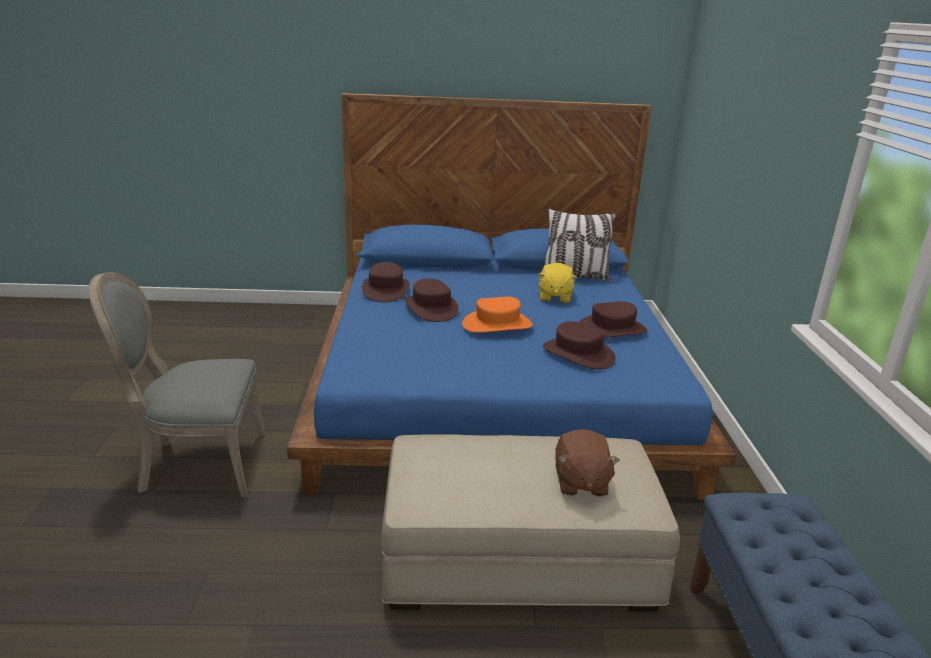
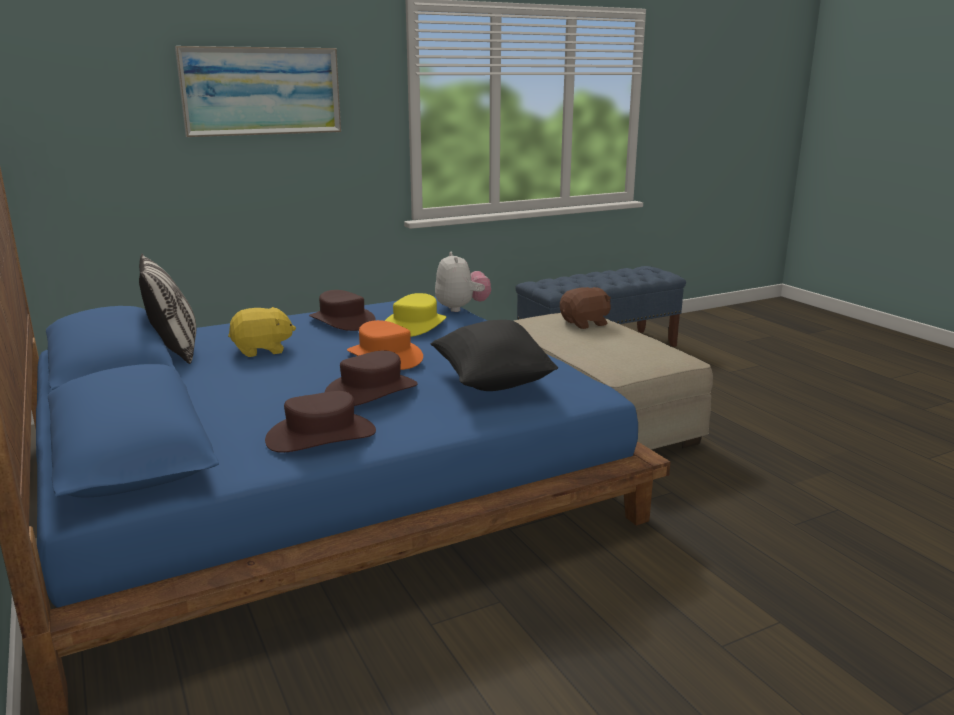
camera: 115 degrees left, 5 degrees down
grey chair [89,272,265,498] -> none
brown hat [543,321,616,370] -> yellow hat [385,293,446,337]
none -> picture [175,46,341,137]
none -> black pillow [431,320,558,391]
none -> plush toy [435,252,491,312]

